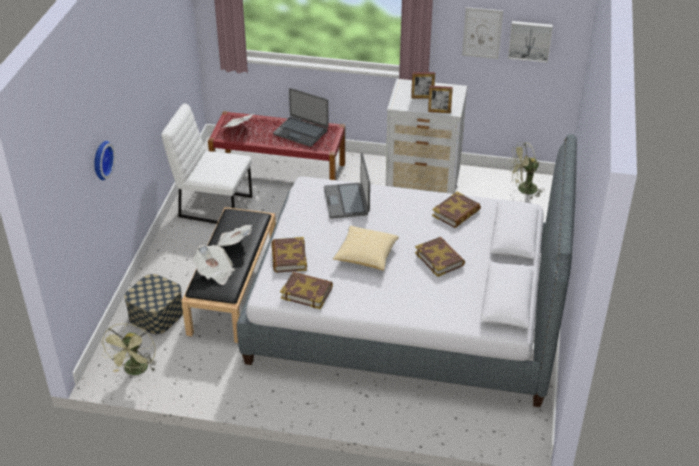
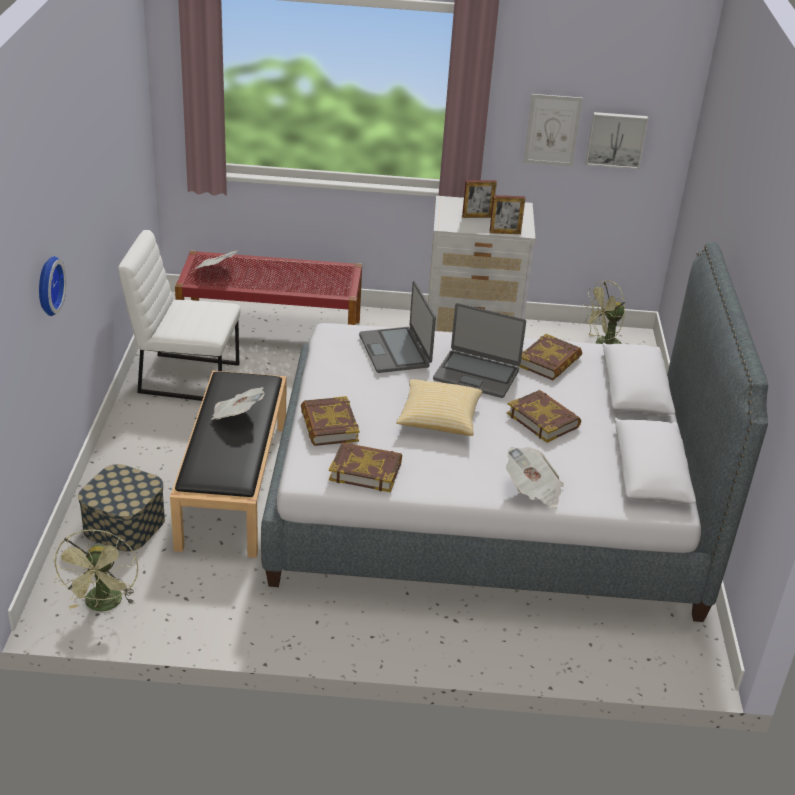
camera: 10 degrees left, 5 degrees down
newspaper [193,245,235,285] -> newspaper moved to [506,447,564,508]
laptop [273,88,329,147] -> laptop moved to [433,303,526,398]

